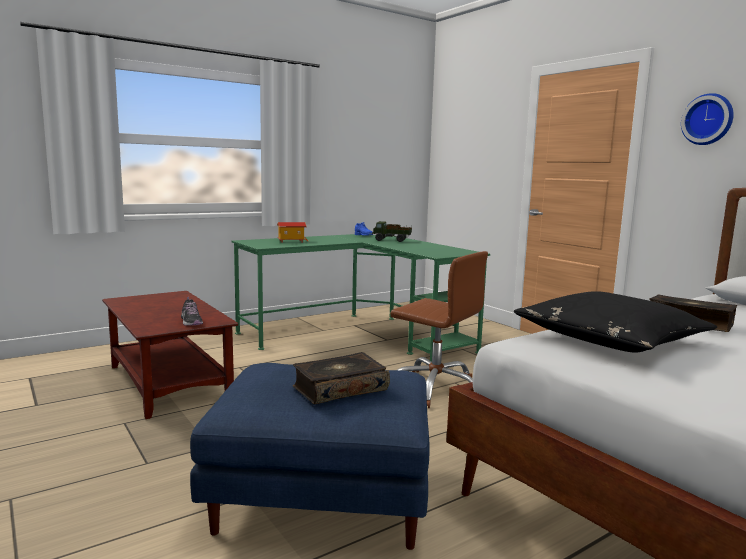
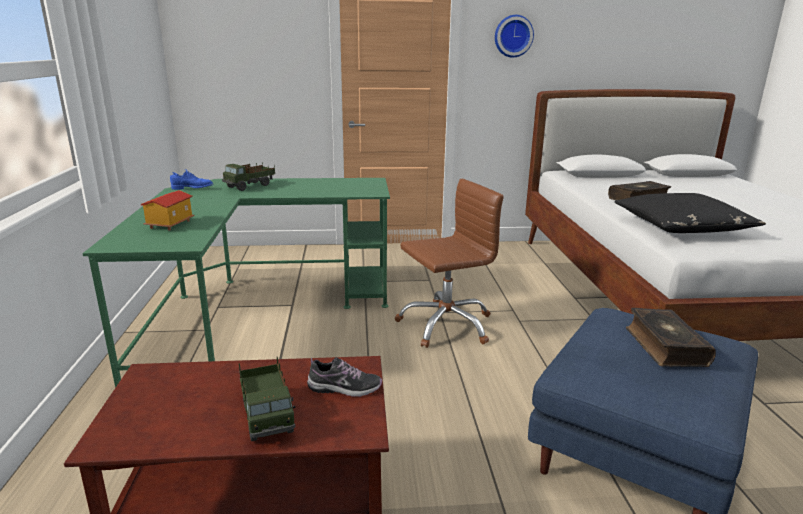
camera: 60 degrees left, 10 degrees up
none -> toy truck [239,357,296,441]

